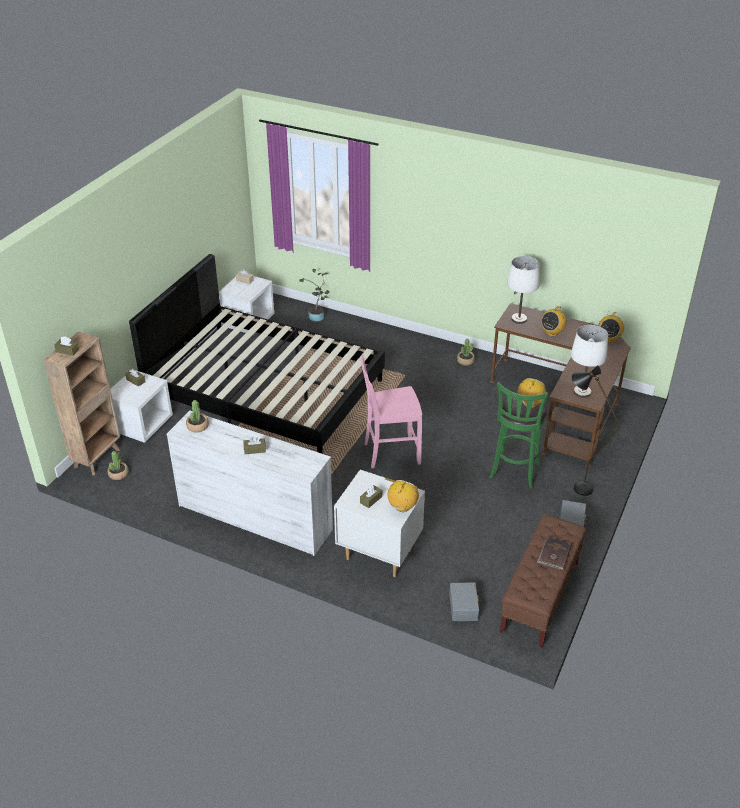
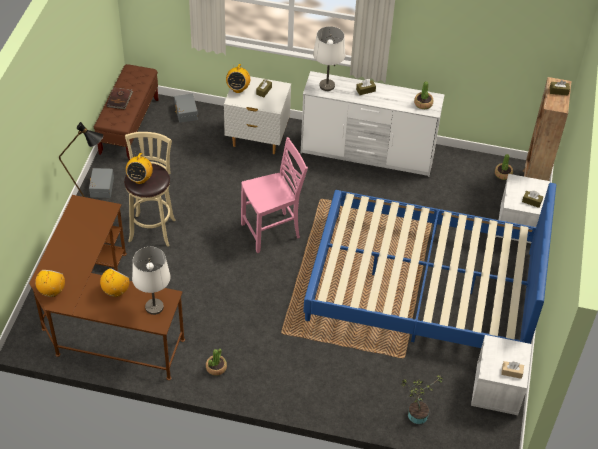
camera: 165 degrees right, 10 degrees up
black bed [129,254,385,454] -> blue bed [303,183,556,348]
green stool [489,382,548,488] -> beige stool [124,132,176,246]
white table lamp [571,325,608,398] -> white table lamp moved to [313,26,345,91]

